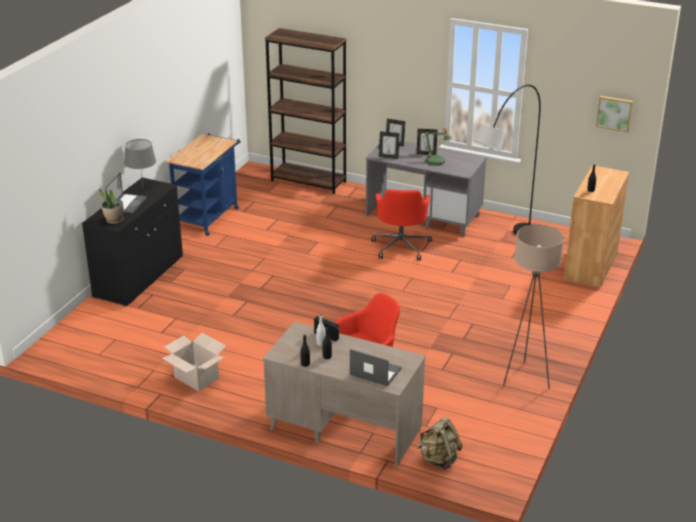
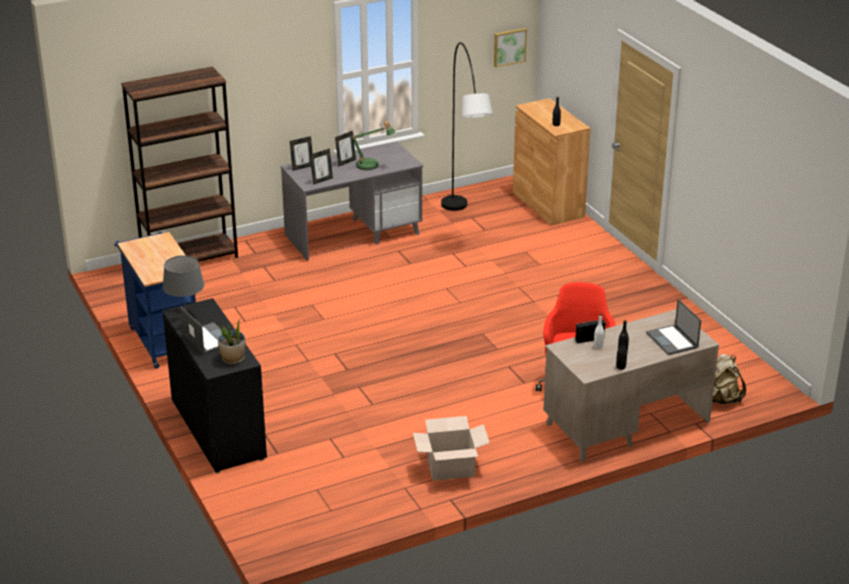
camera: 50 degrees left, 0 degrees up
laptop [350,349,402,386] -> laptop turned 90 degrees counterclockwise [646,299,701,355]
red office chair [372,189,432,260] -> none
beige floor lamp [503,224,564,389] -> none

